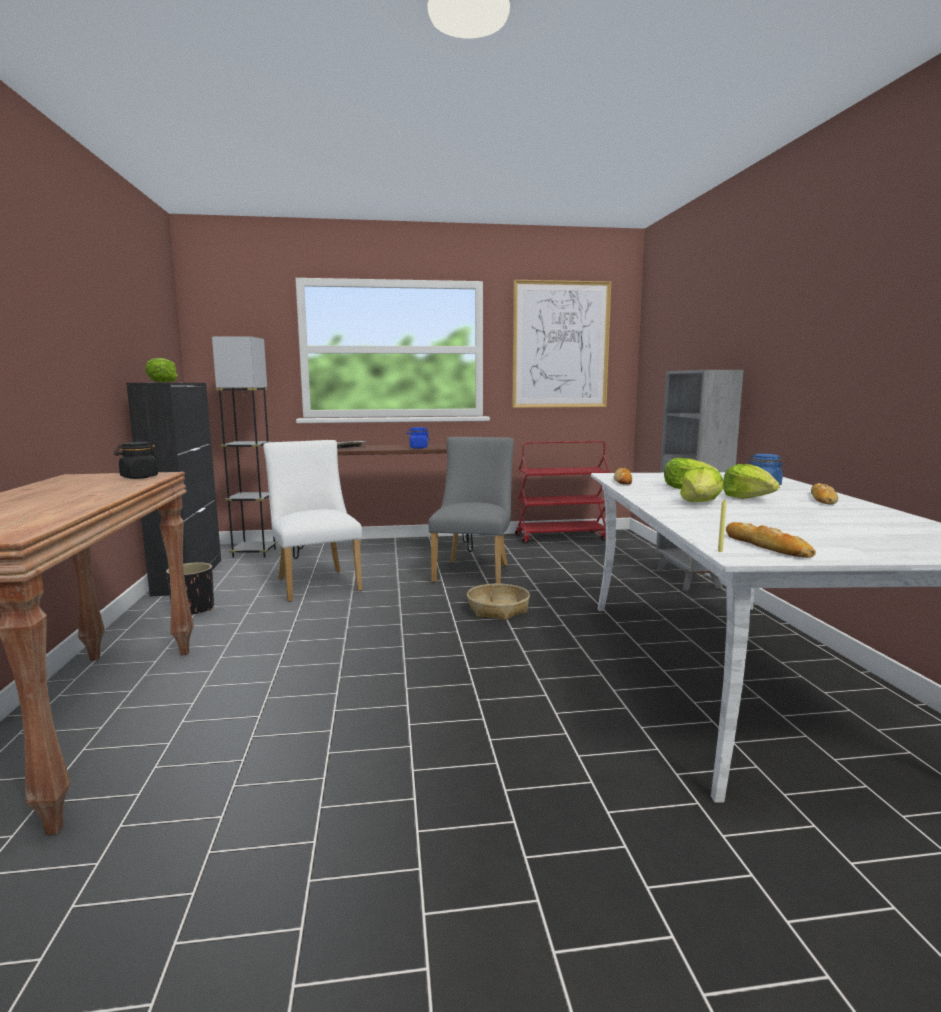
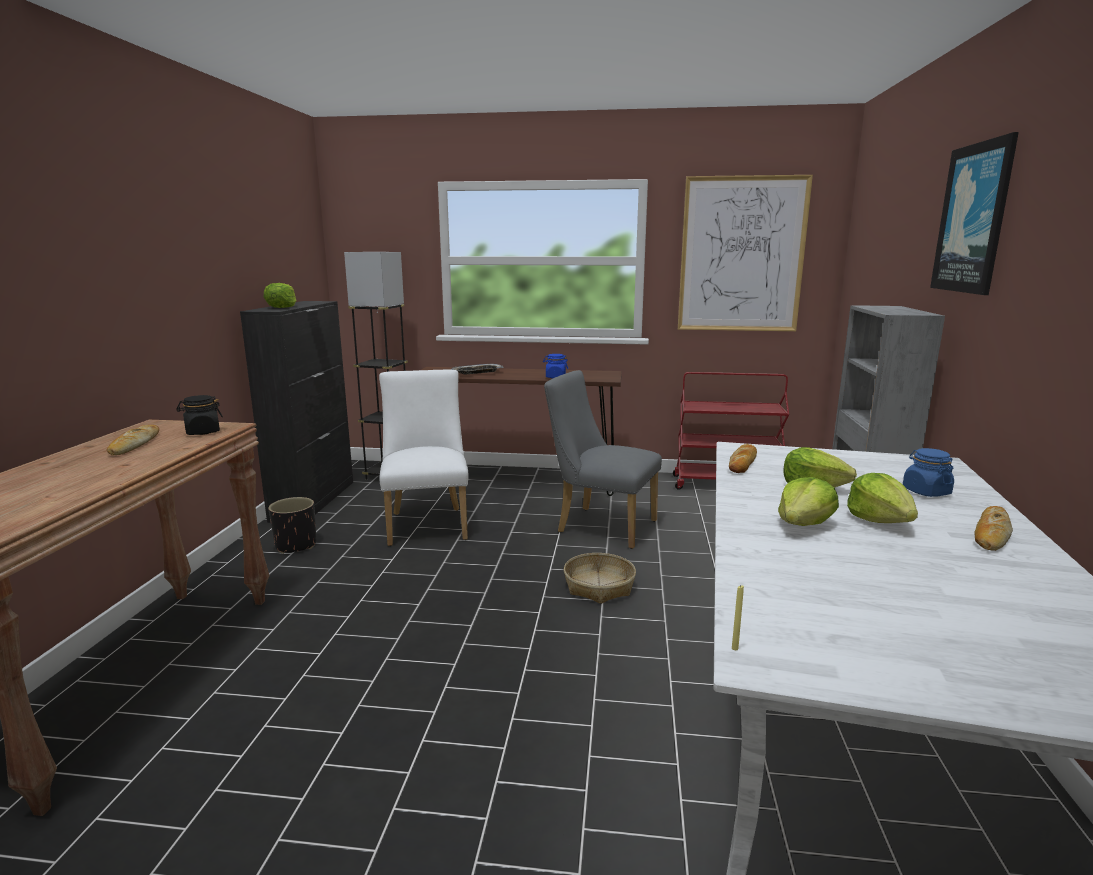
camera: 15 degrees right, 5 degrees up
grey chair [428,437,514,584] -> grey chair turned 90 degrees counterclockwise [544,370,662,549]
bread [726,522,816,558] -> bread moved to [106,425,159,455]
none -> picture [930,132,1019,295]

